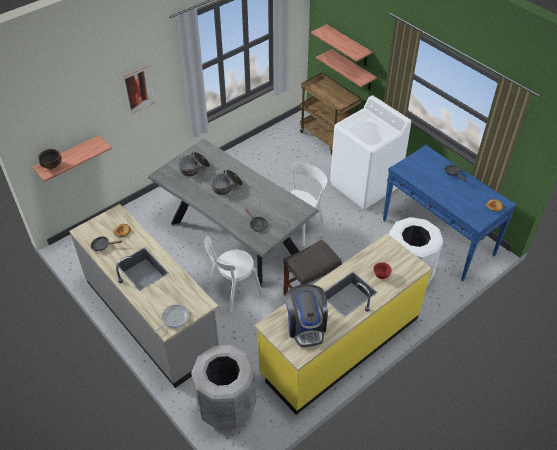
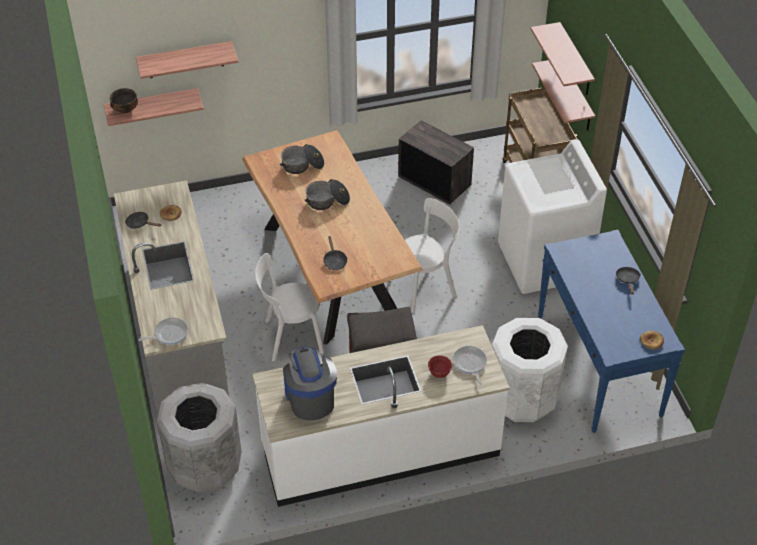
camera: 25 degrees right, 0 degrees up
picture [123,65,155,114] -> none
grey dining table [148,139,319,286] -> brown dining table [242,130,423,345]
yellow counter [254,233,432,415] -> white counter [252,325,510,507]
coffee machine [285,284,328,347] -> coffee machine turned 150 degrees clockwise [283,347,337,420]
none -> shelf [136,41,238,79]
none -> crate [398,120,474,205]
none -> frying pan [453,346,487,385]

